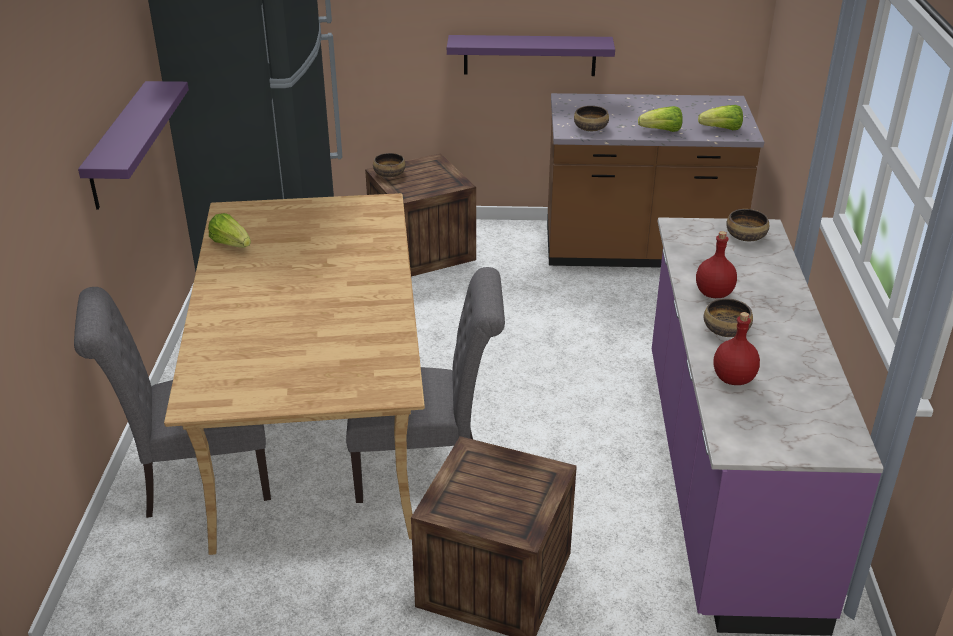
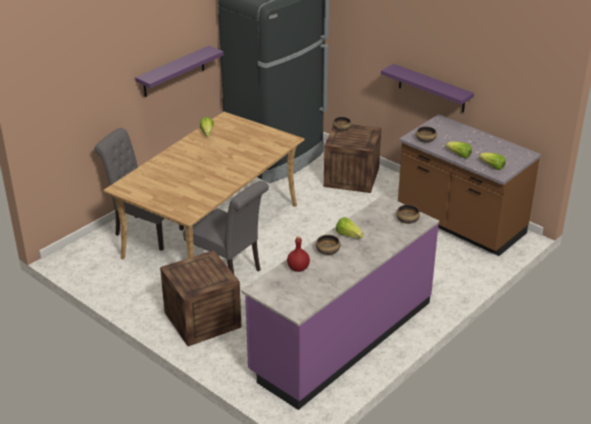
camera: 40 degrees right, 0 degrees up
red bottle [696,231,737,298] -> lettuce [336,218,364,239]

